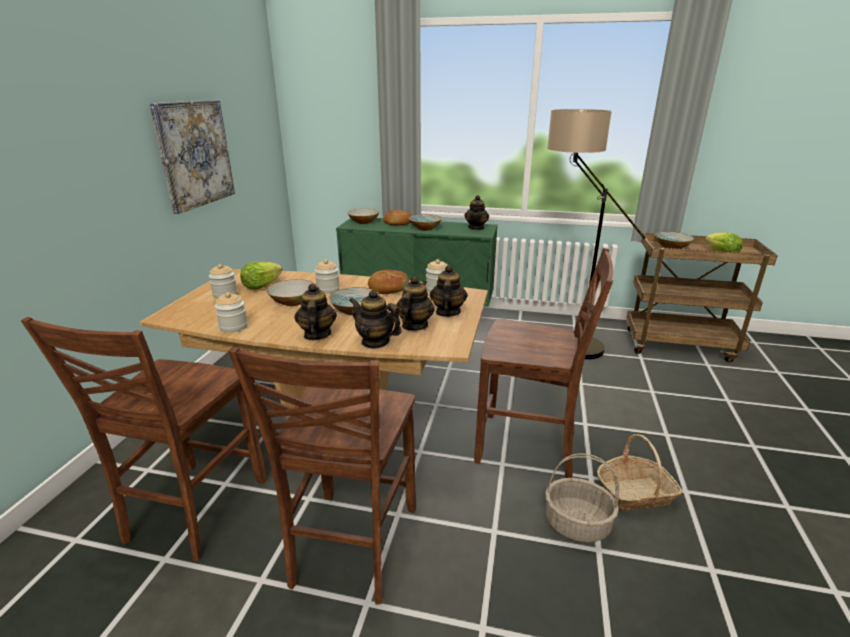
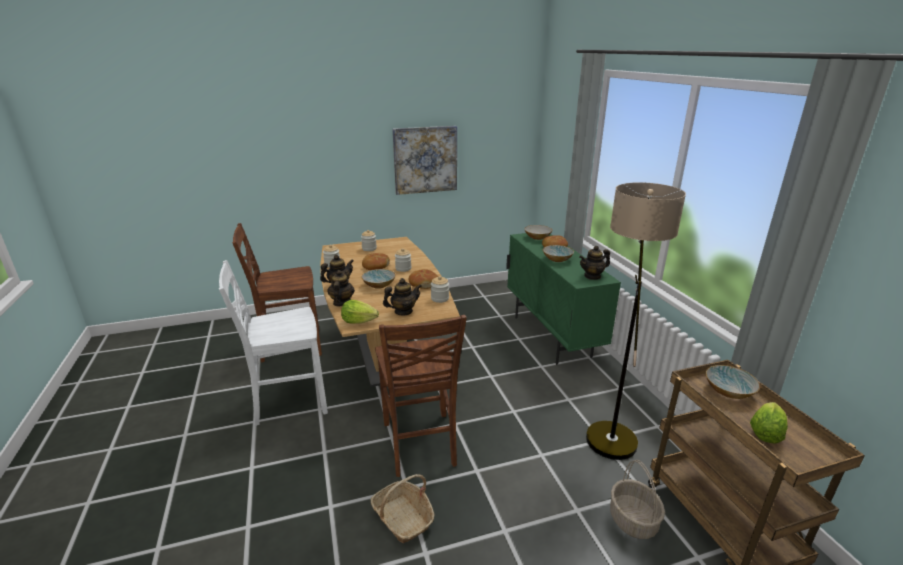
camera: 60 degrees right, 0 degrees up
brown chair [228,347,416,605] -> white chair [219,260,328,426]
lettuce [240,262,282,290] -> lettuce moved to [341,300,379,324]
bowl [267,279,316,306] -> bread [362,253,390,270]
teapot [397,276,434,331] -> none
basket [545,453,619,543] -> basket moved to [610,460,665,539]

